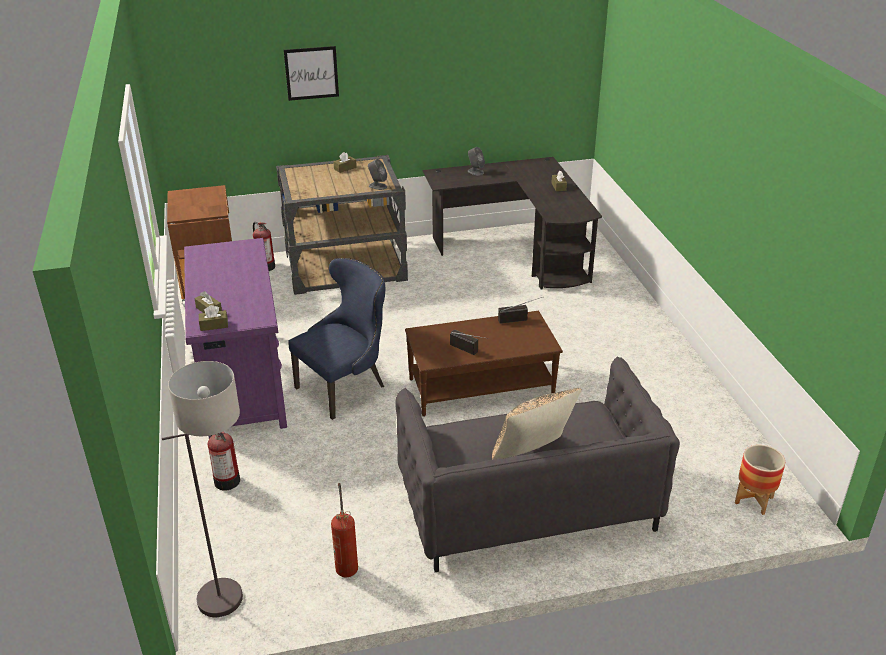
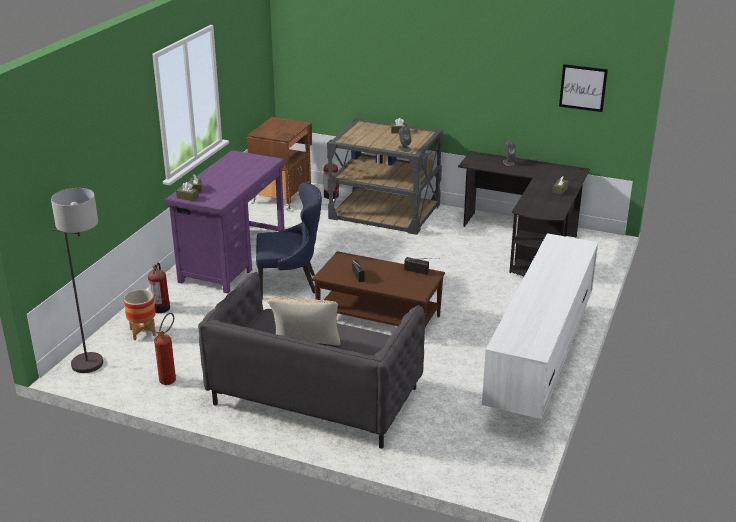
camera: 35 degrees right, 5 degrees down
picture [284,46,339,101] -> picture moved to [559,64,608,112]
planter [735,445,785,515] -> planter moved to [124,290,156,340]
none -> white cabinet [482,233,598,419]

